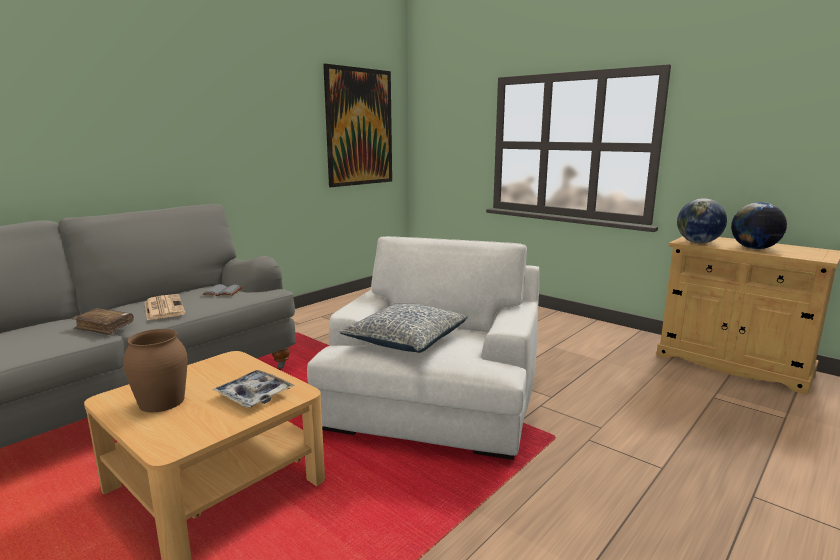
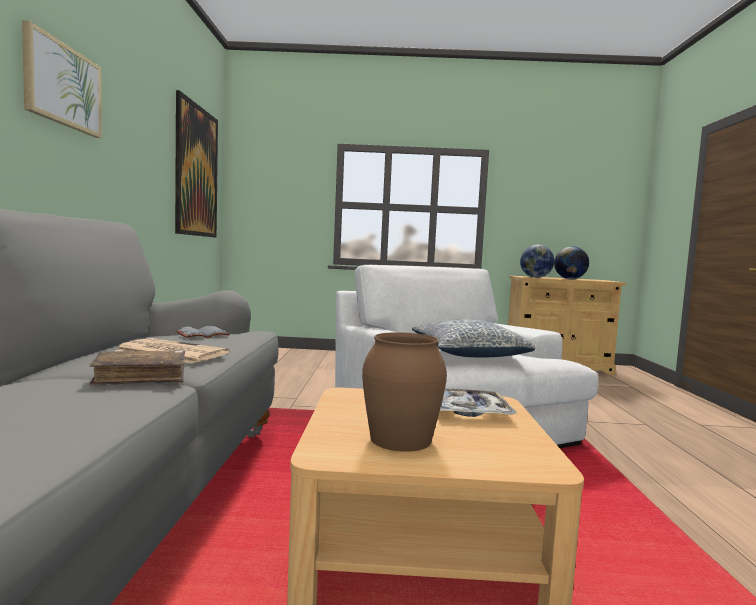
camera: 40 degrees left, 10 degrees down
none -> picture [22,20,102,138]

